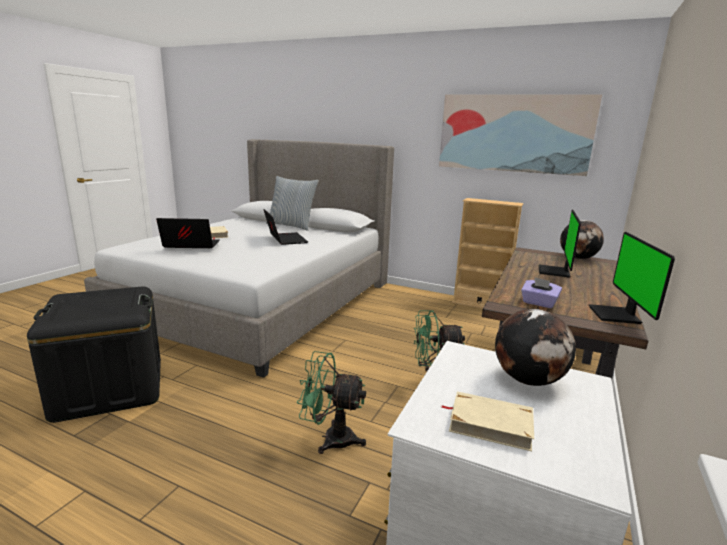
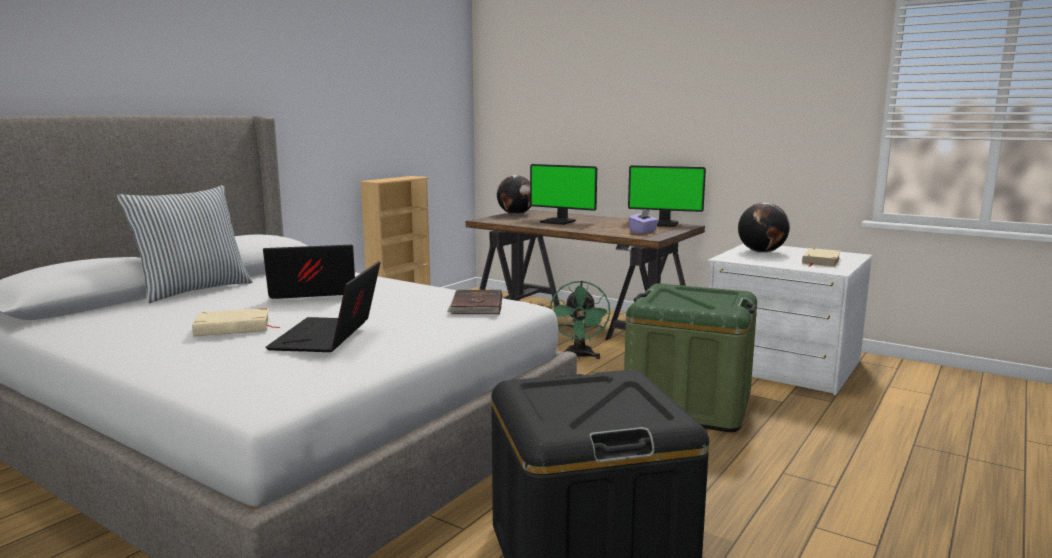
camera: 80 degrees left, 5 degrees down
green fan [297,351,366,454] -> green storage box [624,283,757,432]
picture [439,94,602,176] -> none
none -> brown book [447,289,502,314]

